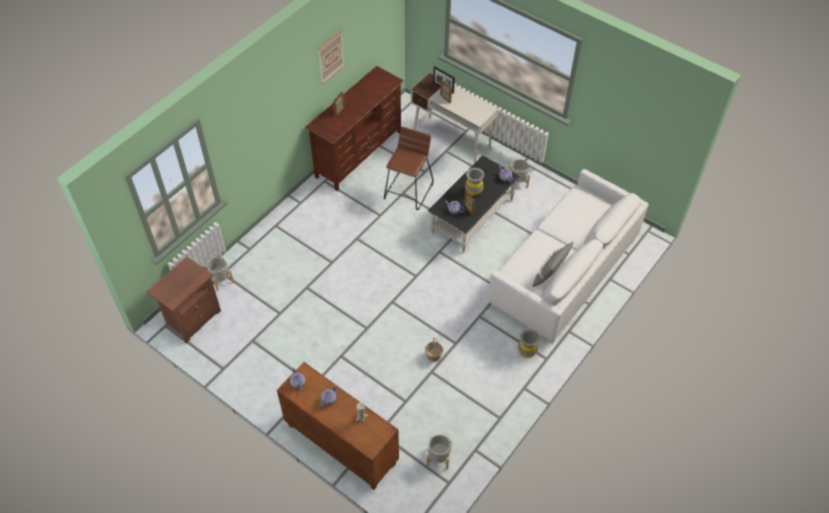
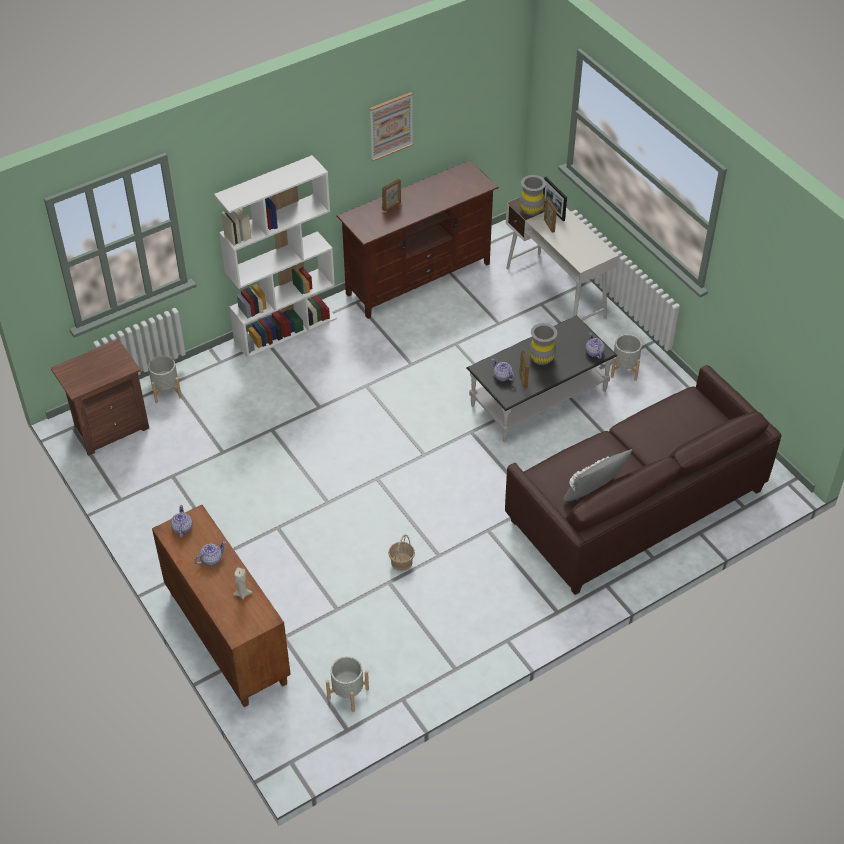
camera: 20 degrees right, 5 degrees down
brown stool [384,127,434,210] -> none
white sofa [488,169,649,344] -> brown sofa [505,365,781,595]
grey vase [518,329,540,358] -> grey vase moved to [519,175,546,216]
none -> white bookcase [214,155,337,358]

